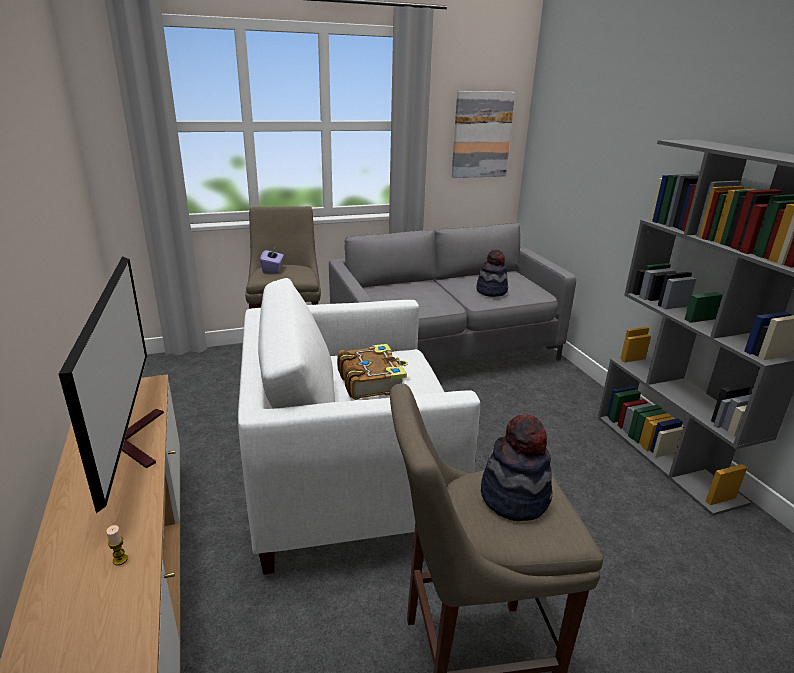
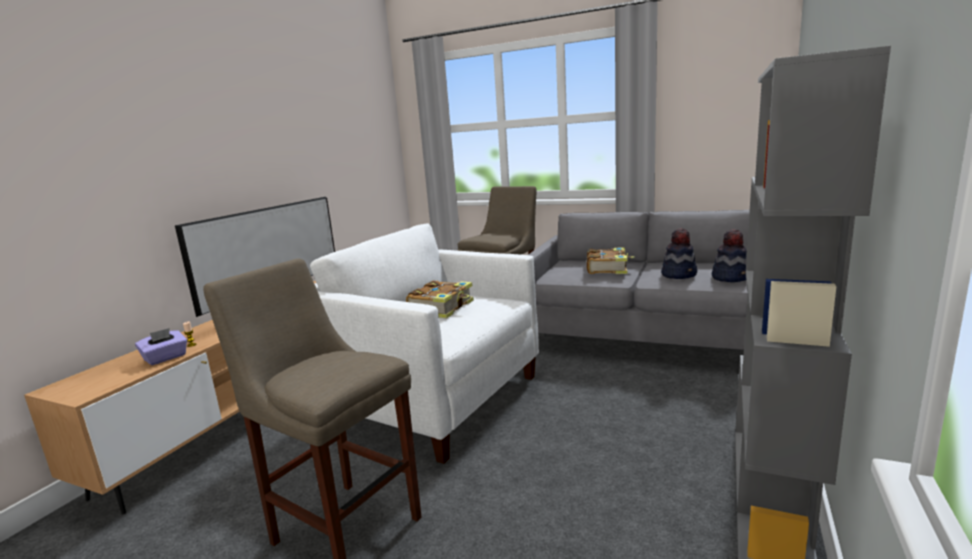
camera: 45 degrees right, 10 degrees down
purple tissue box [260,247,284,273] -> purple tissue box moved to [135,328,187,365]
picture [452,91,515,178] -> none
hat [481,414,553,521] -> hat moved to [712,229,747,282]
none -> book [587,247,635,274]

